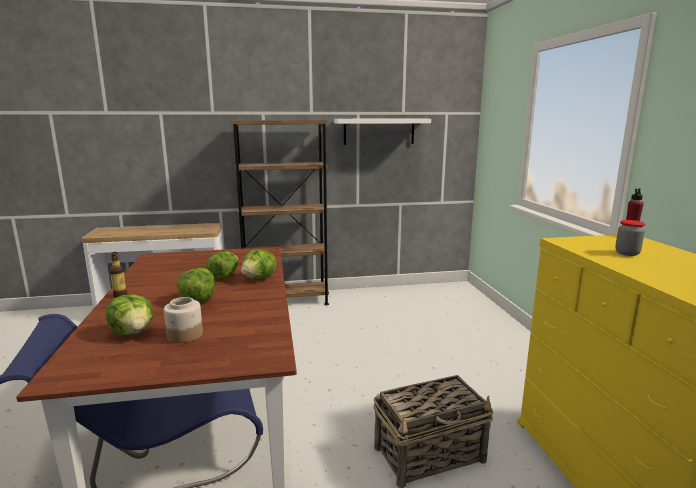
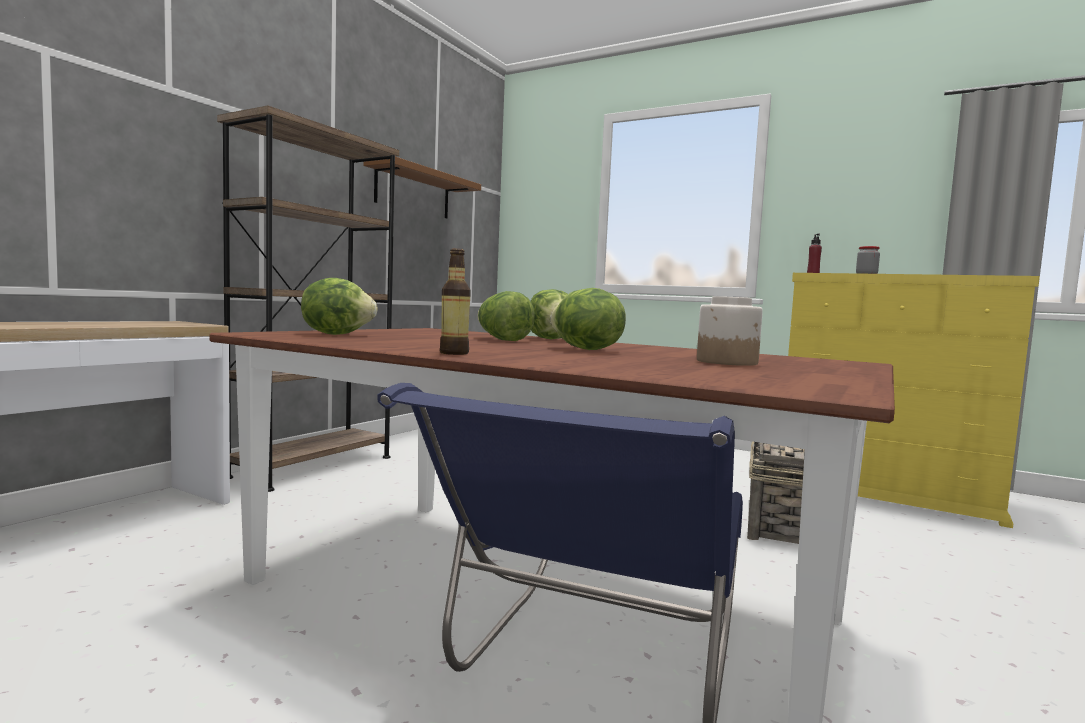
camera: 50 degrees left, 10 degrees down
lettuce [106,294,153,336] -> lettuce moved to [301,278,378,335]
white shelf [334,119,431,145] -> brown shelf [363,157,481,219]

